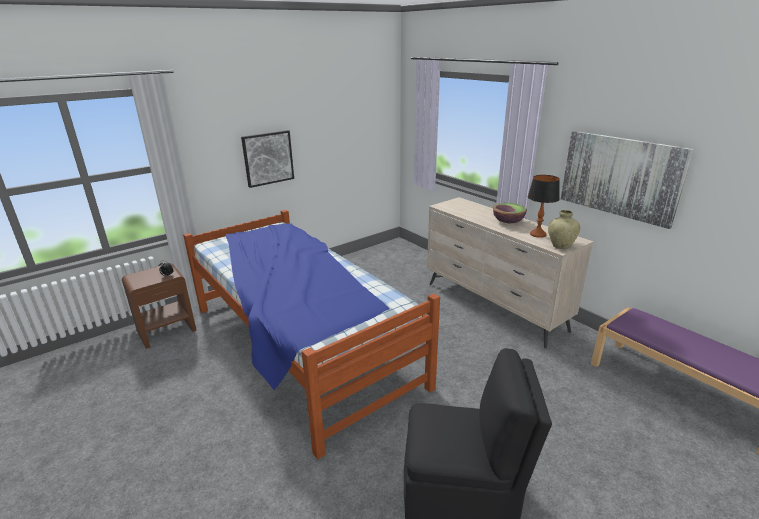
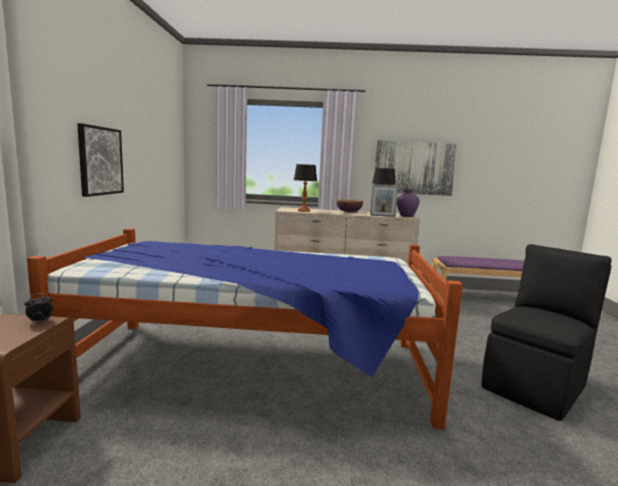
camera: 50 degrees left, 15 degrees down
beige vase [548,210,580,249] -> purple vase [397,188,419,217]
none -> table lamp [294,164,317,212]
none -> picture frame [370,185,398,217]

